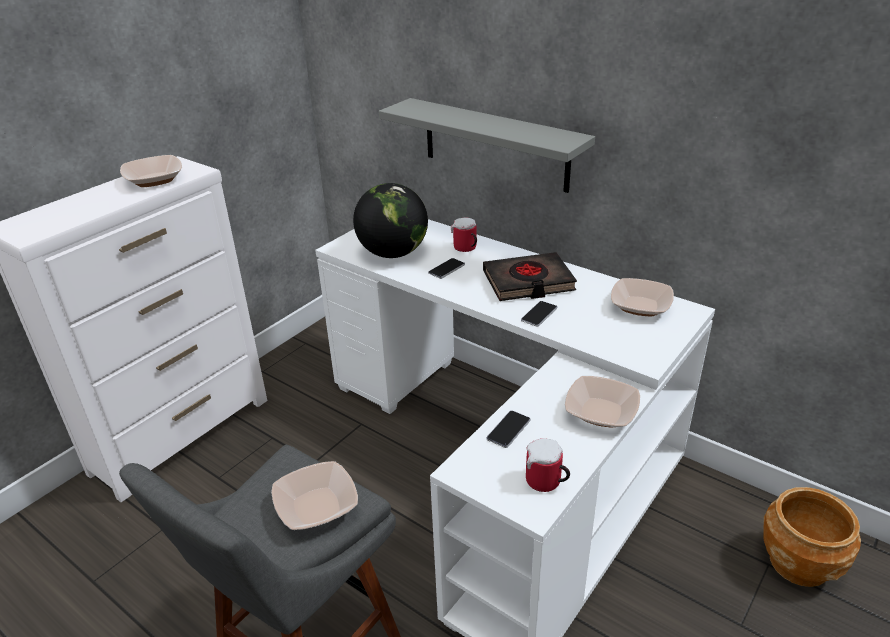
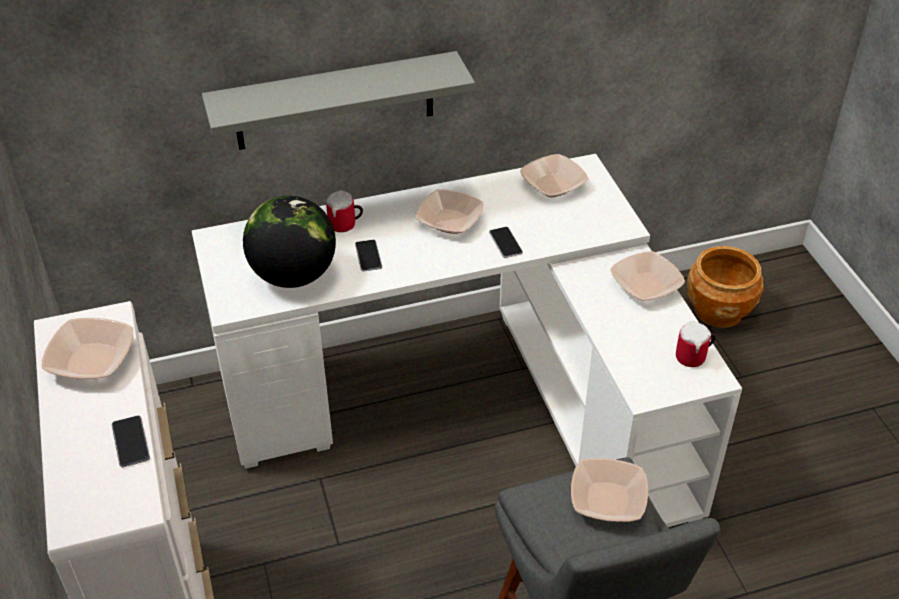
camera: 55 degrees left, 10 degrees up
black book [483,252,577,301] -> bowl [416,189,483,234]
phone [486,411,531,448] -> phone moved to [112,415,150,467]

